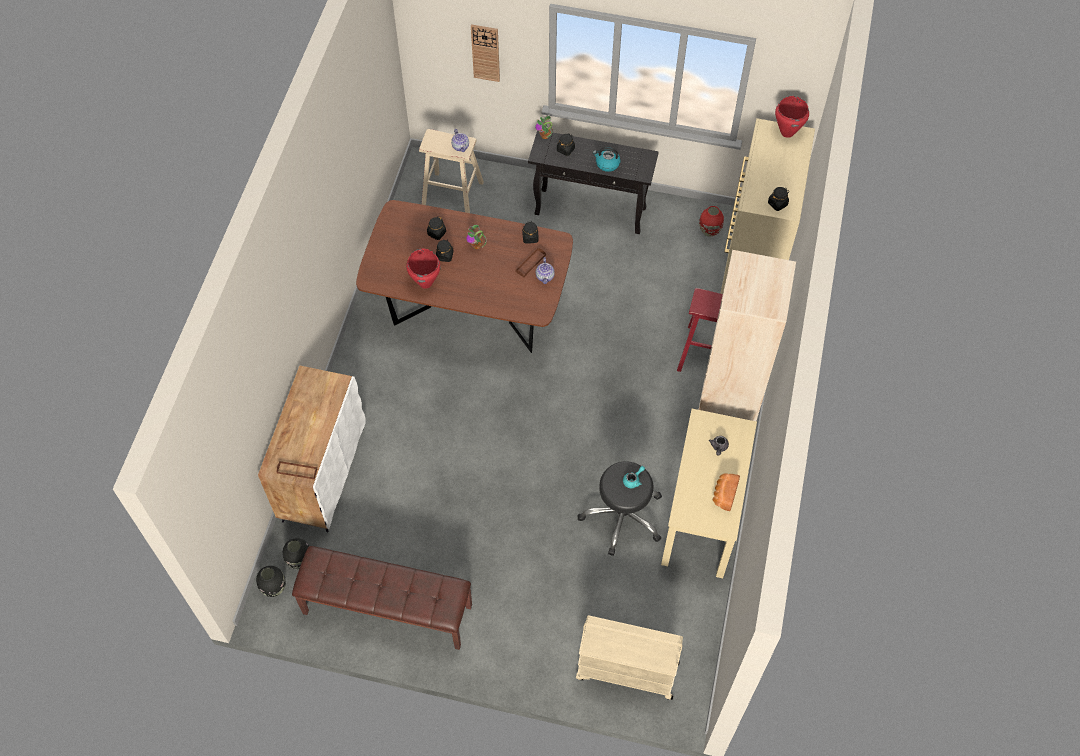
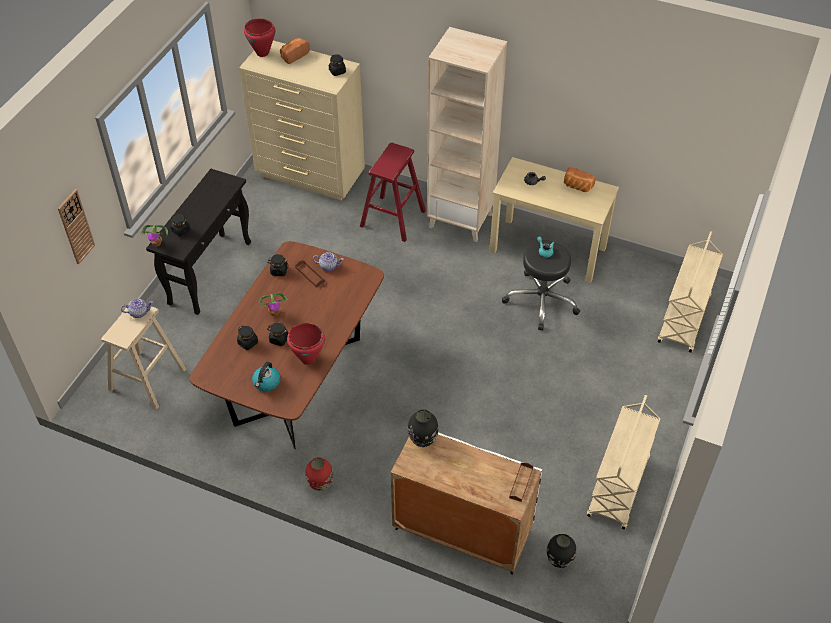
camera: 80 degrees left, 10 degrees down
black vase [256,566,286,597] -> black vase moved to [408,409,438,447]
brown bench [292,546,472,650] -> beige cart [587,395,660,530]
kettle [593,147,621,172] -> kettle moved to [252,362,281,392]
red vase [699,206,724,237] -> red vase moved to [305,457,333,491]
none -> bread [280,38,310,64]

